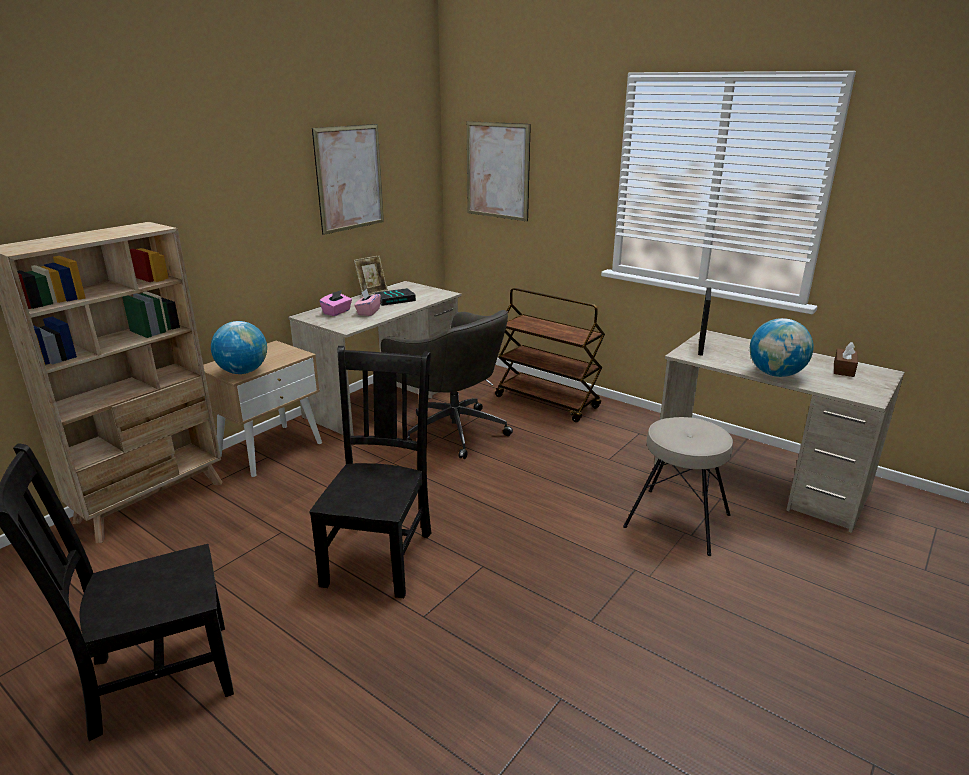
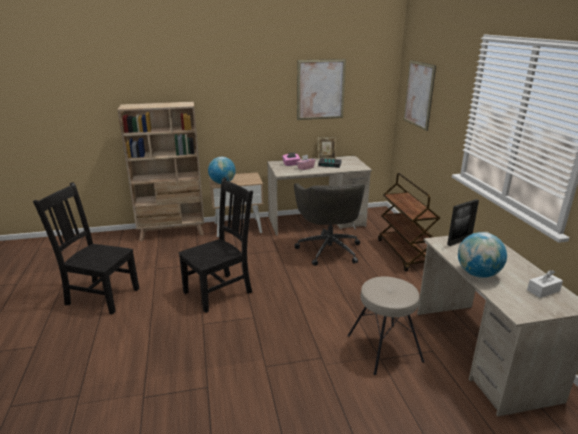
camera: 40 degrees right, 0 degrees up
brown tissue box [834,342,858,377] -> white tissue box [527,270,563,298]

